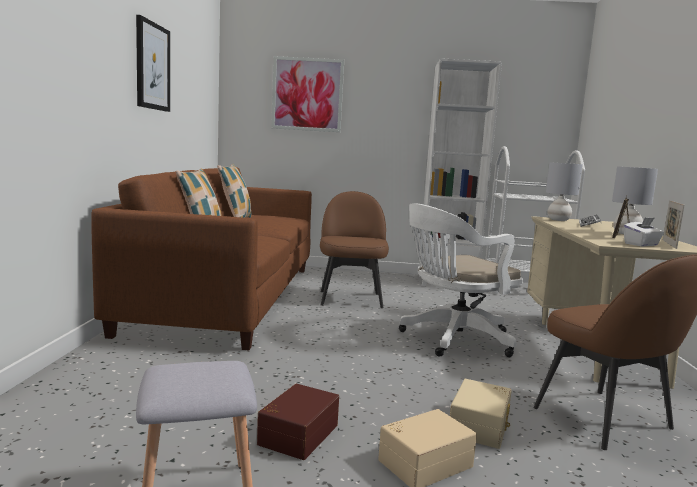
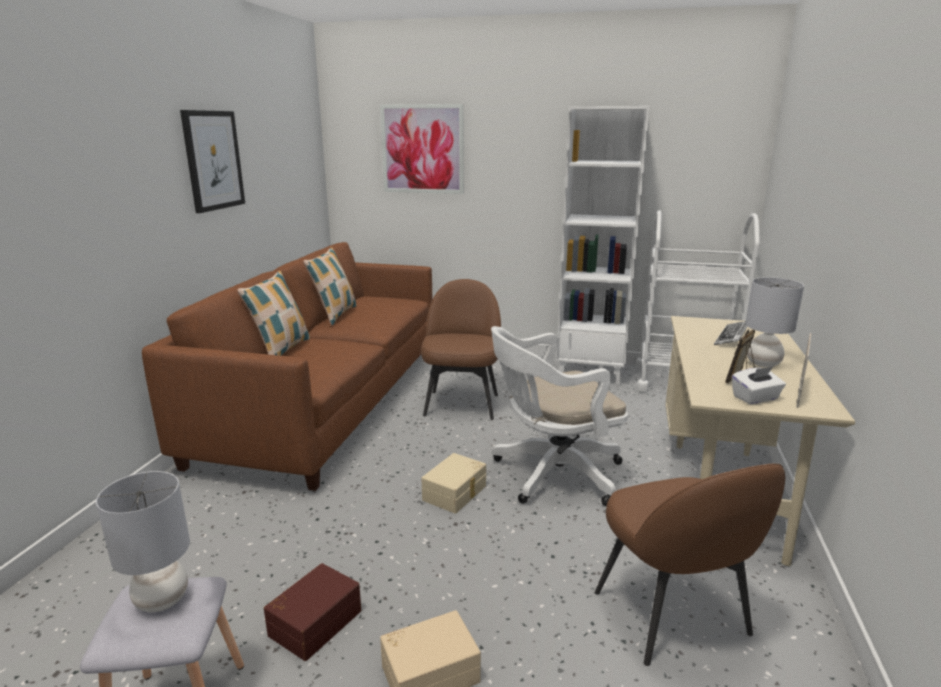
camera: 10 degrees right, 10 degrees up
beige storage box [450,379,512,449] -> beige storage box moved to [421,453,486,514]
grey table lamp [546,162,583,221] -> grey table lamp moved to [96,471,190,612]

